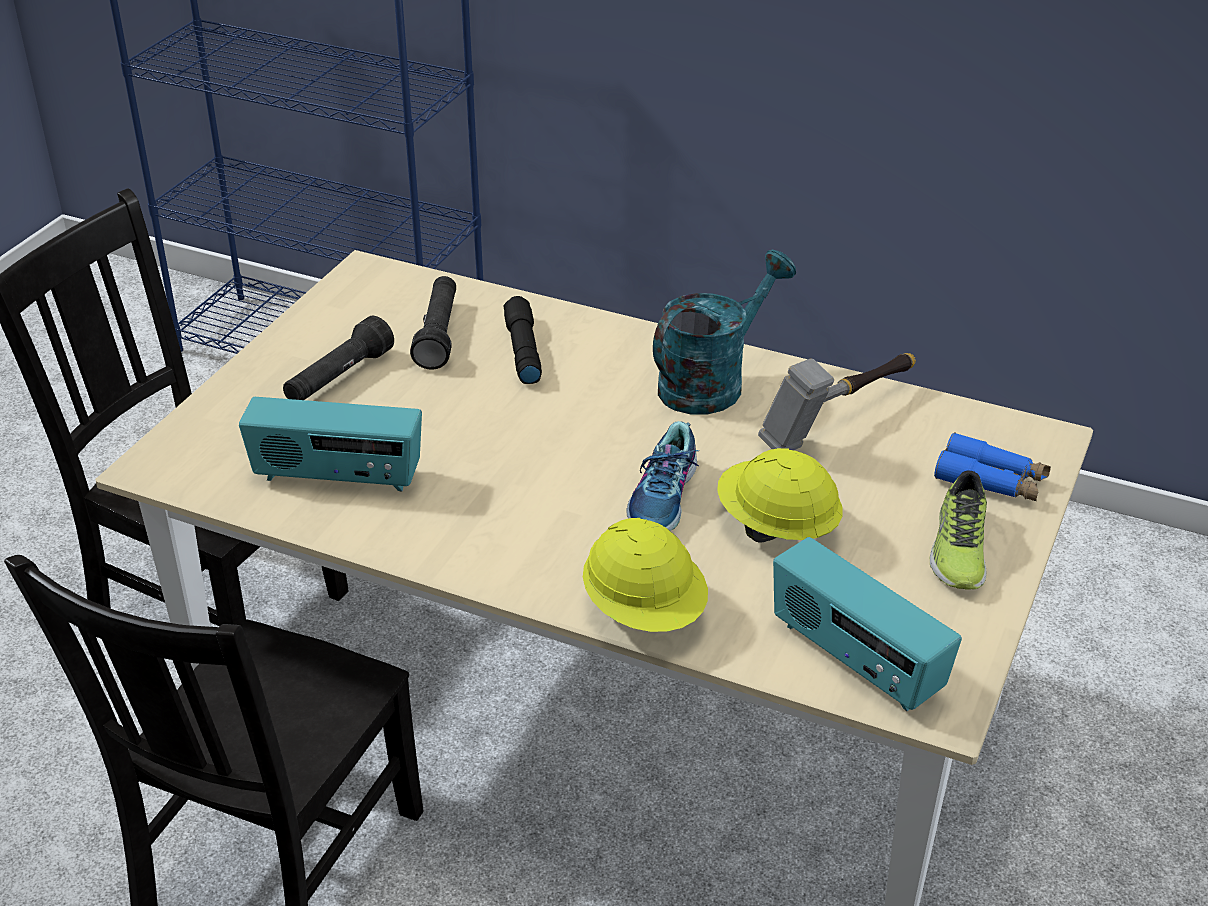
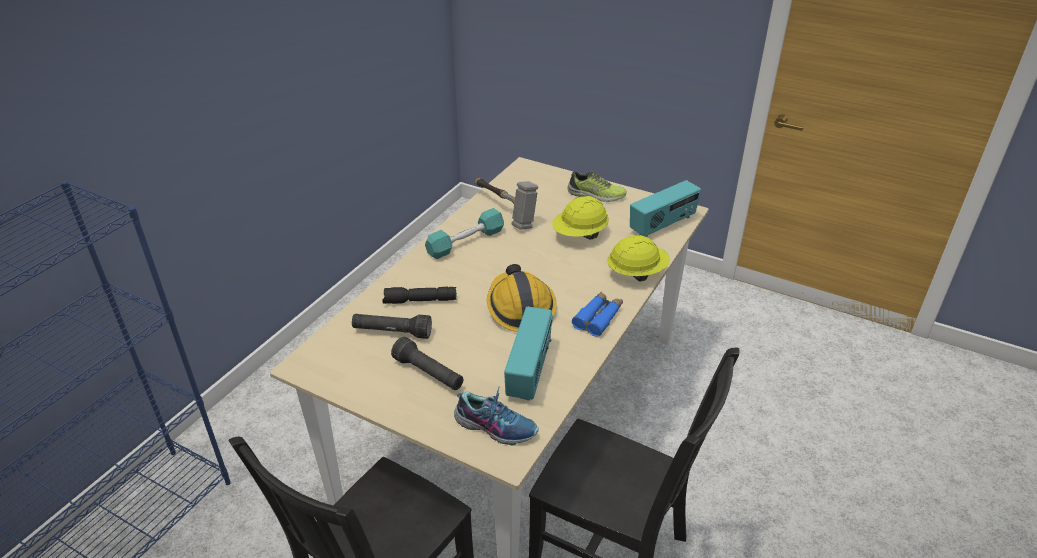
camera: 85 degrees left, 0 degrees up
shoe [627,421,699,531] -> shoe moved to [454,388,539,445]
turquoise watering can [653,250,796,414] -> turquoise dumbbell [425,208,504,259]
blue binoculars [934,433,1051,501] -> blue binoculars moved to [572,292,623,337]
none -> hard hat [487,264,557,332]

